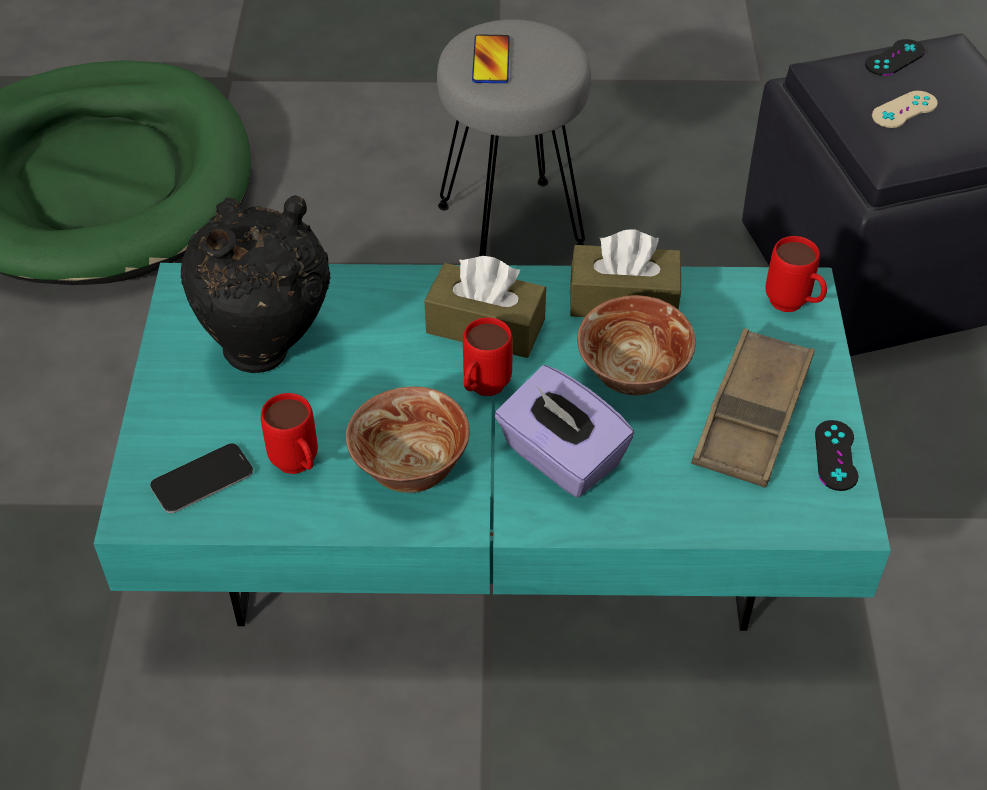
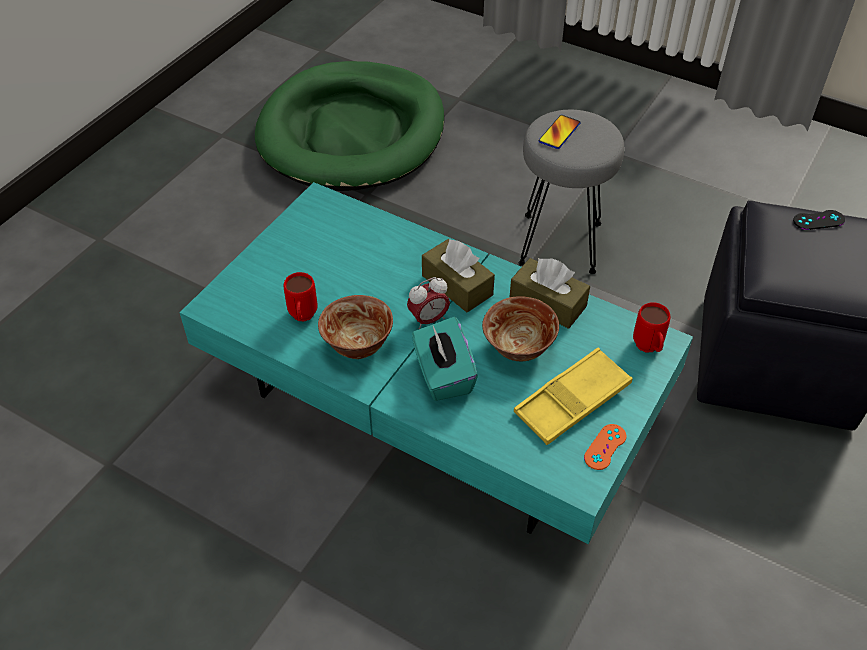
camera: 30 degrees right, 0 degrees up
phone [150,443,253,513] -> none
black vase [181,195,331,373] -> none
red mug [463,317,513,396] -> alarm clock [407,277,450,329]
purple tissue box [495,365,634,497] -> turquoise tissue box [412,317,478,401]
brown tray [691,328,815,488] -> yellow tray [513,348,633,445]
black game controller [815,420,859,491] -> orange game controller [584,424,626,470]
beige game controller [872,91,938,128] -> none

